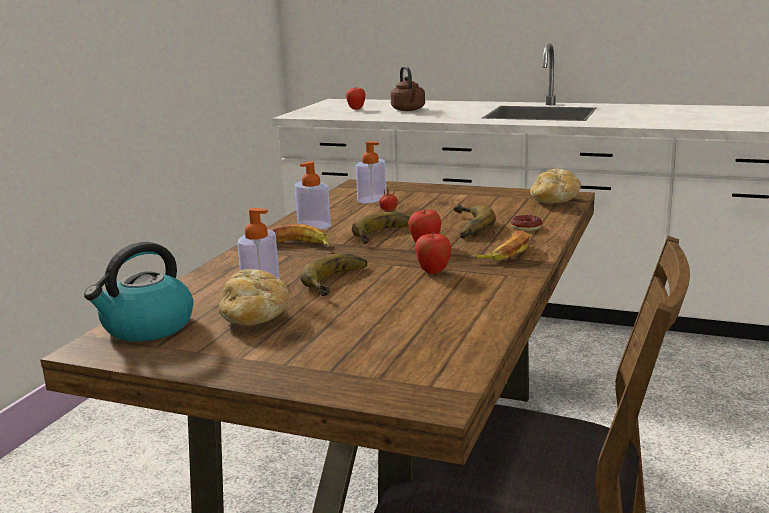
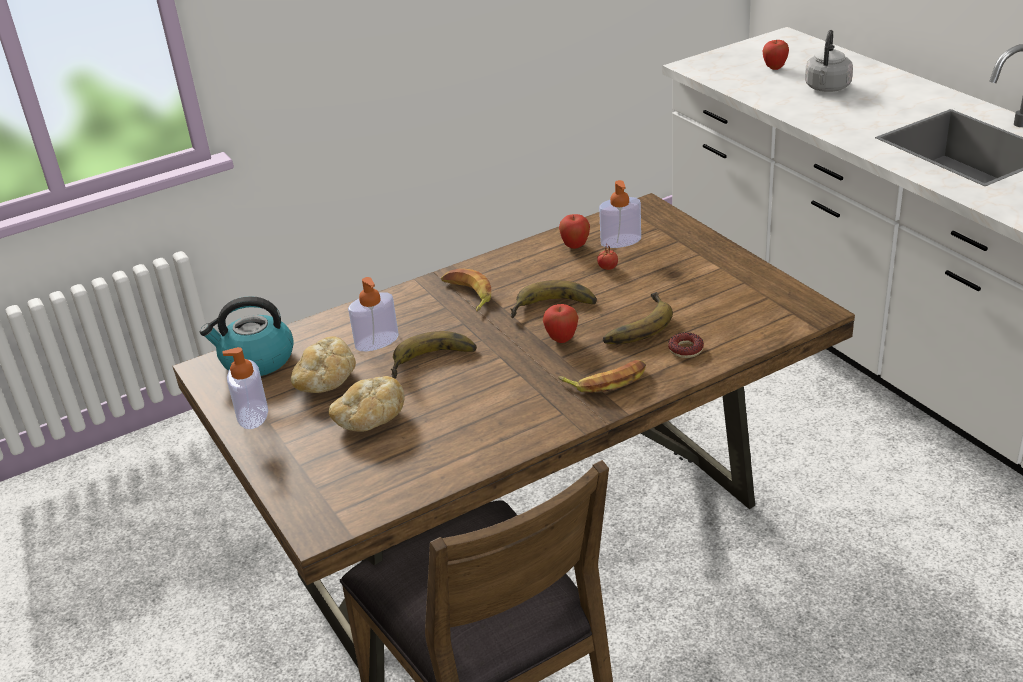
camera: 40 degrees right, 15 degrees up
soap dispenser [295,161,331,229] -> soap dispenser moved to [222,347,268,429]
brown kettle [391,66,425,111] -> grey kettle [805,30,853,92]
apple [415,232,451,274] -> apple moved to [559,214,590,249]
bread [530,169,581,204] -> bread moved to [329,376,405,432]

